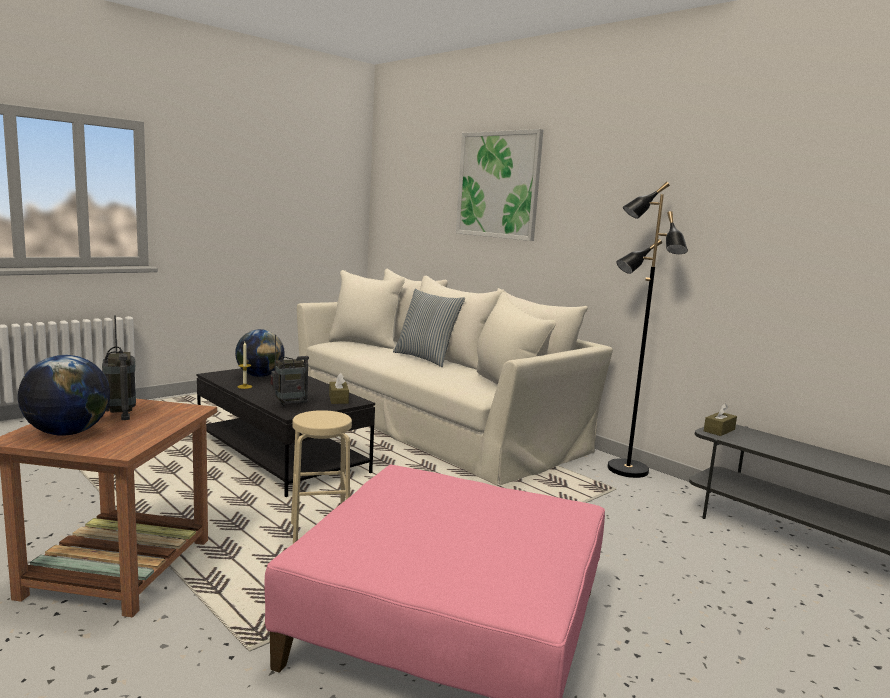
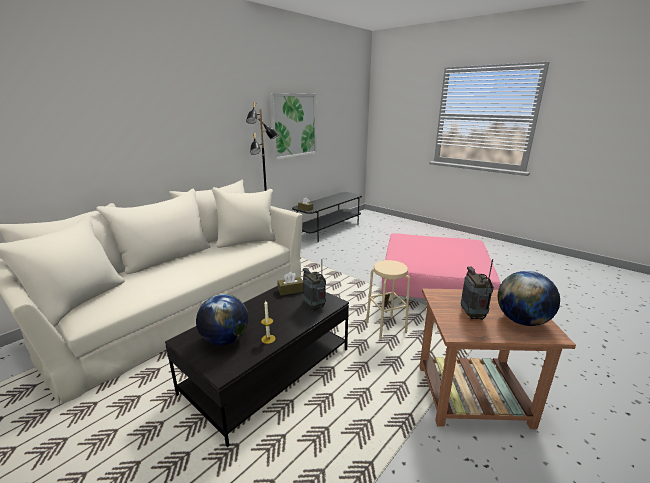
camera: 95 degrees left, 10 degrees up
radio [102,315,136,420] -> radio turned 60 degrees counterclockwise [461,259,494,320]
pillow [393,289,465,367] -> none
picture [456,129,543,241] -> picture moved to [270,93,317,160]

